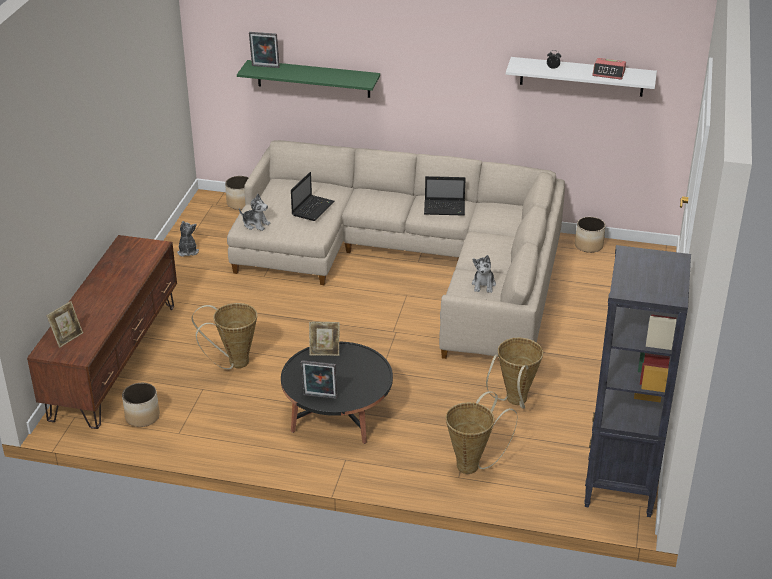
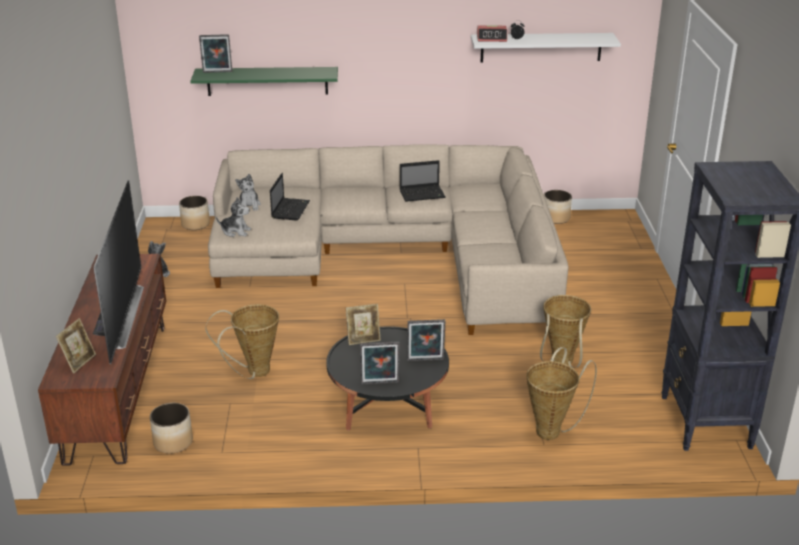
camera: 15 degrees left, 5 degrees down
plush toy [472,255,496,293] -> plush toy moved to [235,174,261,211]
alarm clock [592,58,626,80] -> alarm clock moved to [477,25,507,42]
none -> television [93,181,144,364]
none -> picture frame [407,319,445,361]

